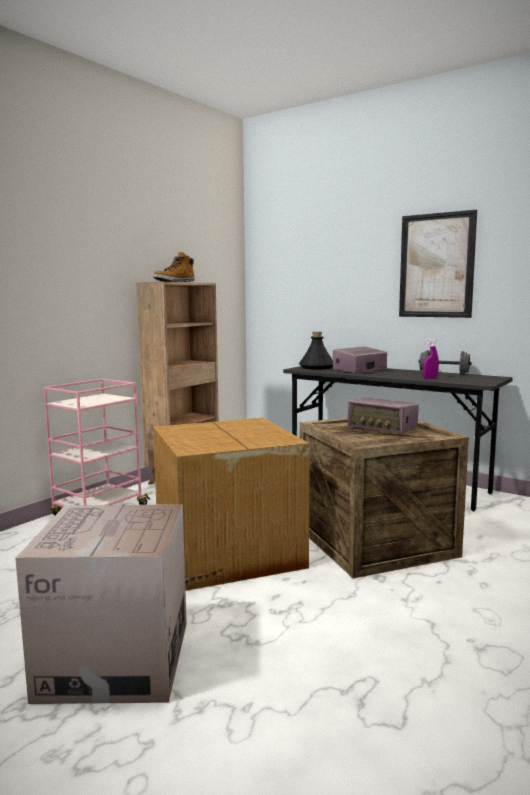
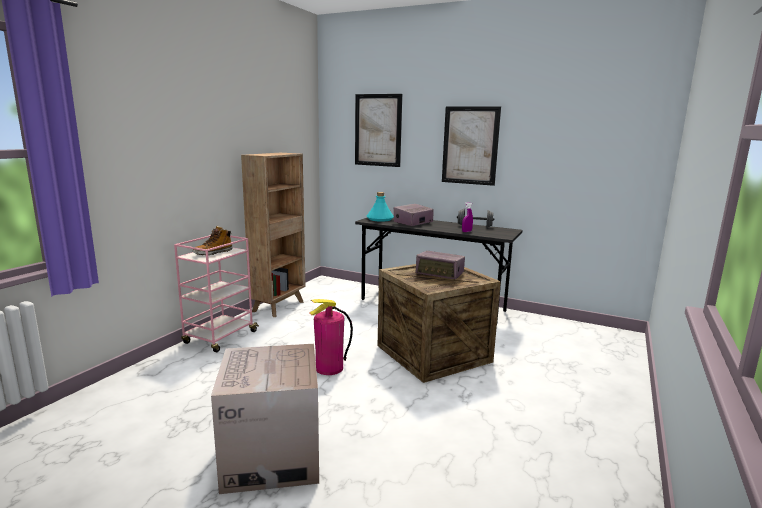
camera: 10 degrees left, 5 degrees up
boot [153,252,195,282] -> boot moved to [193,226,233,255]
cardboard box [153,418,310,591] -> fire extinguisher [310,299,353,375]
black bottle [299,332,333,370] -> turquoise bottle [366,192,394,222]
none -> picture [355,94,402,167]

